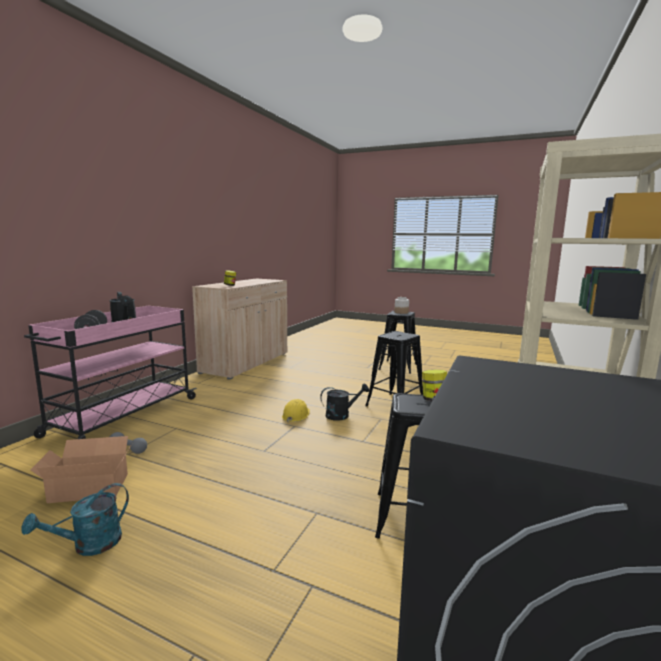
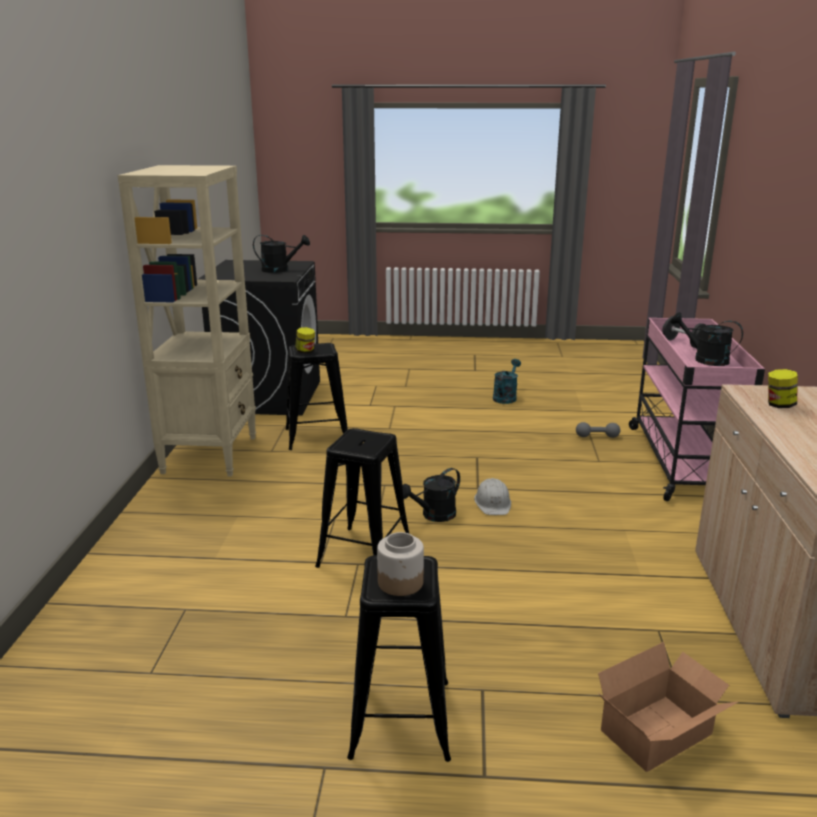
camera: 160 degrees right, 10 degrees up
cardboard box [31,436,132,503] -> cardboard box moved to [598,642,739,772]
yellow hard hat [282,399,310,423] -> white hard hat [474,478,511,515]
none -> black watering can [253,235,310,273]

